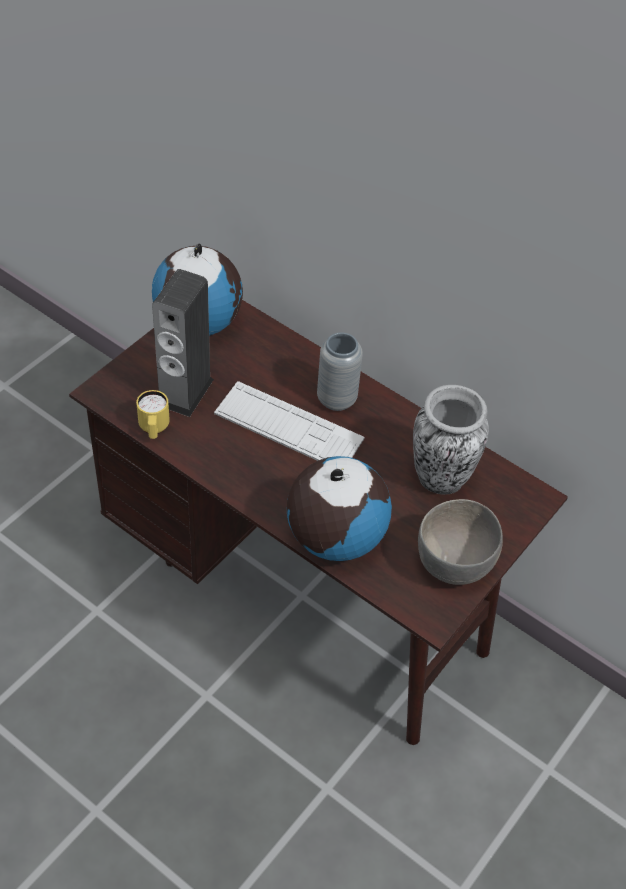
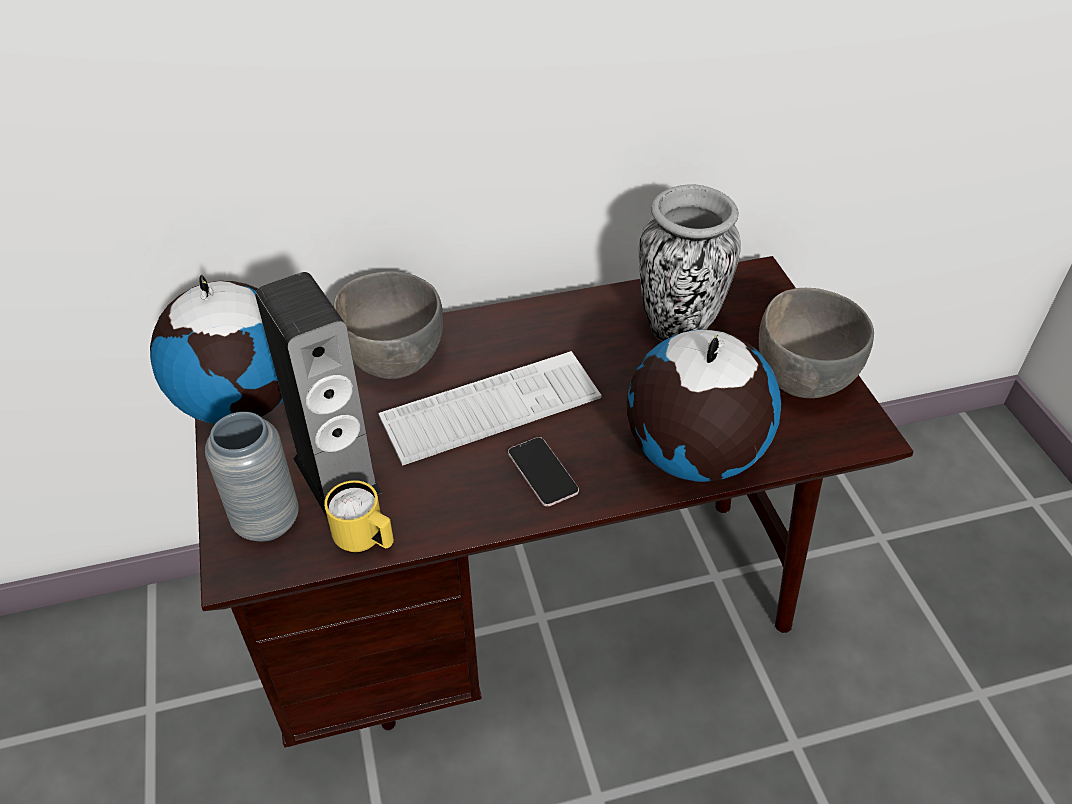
camera: 50 degrees left, 5 degrees down
grey vase [317,332,363,411] -> grey vase moved to [205,412,299,542]
none -> grey bowl [333,271,443,379]
none -> phone [508,437,579,506]

